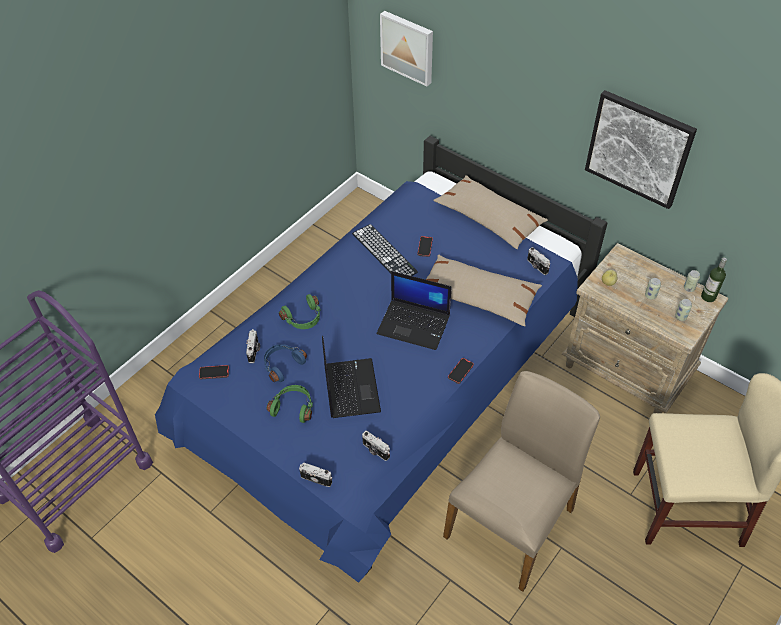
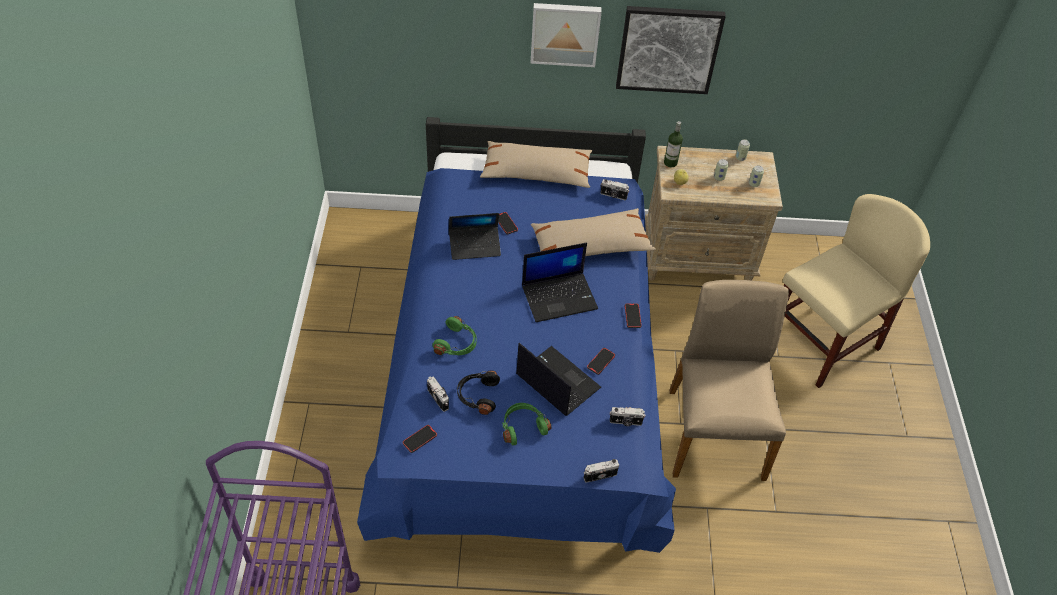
camera: 40 degrees left, 0 degrees up
blue headphones [264,344,307,382] -> black headphones [457,370,500,415]
keyboard [352,224,418,276] -> laptop [449,213,501,260]
picture [380,11,433,86] -> picture moved to [530,3,602,67]
bottle [701,258,727,302] -> bottle moved to [664,121,683,167]
none -> phone [587,348,615,375]

